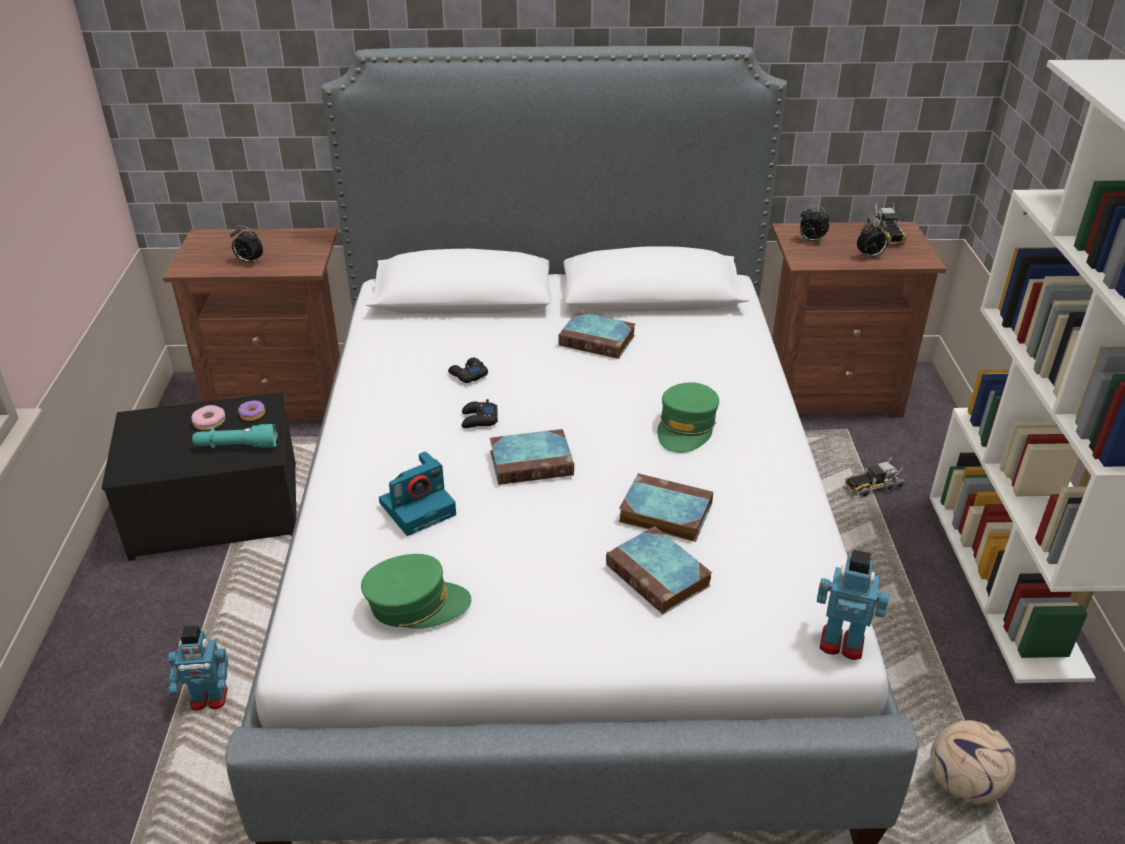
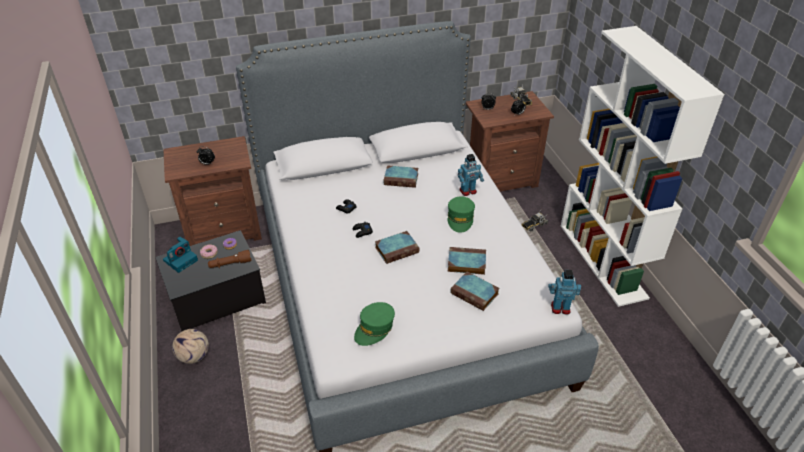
camera: 15 degrees left, 5 degrees up
toy robot [168,626,228,710] -> toy robot moved to [458,154,484,196]
turquoise flashlight [192,424,277,448] -> brown flashlight [208,250,251,268]
green cap [361,554,471,629] -> green cap turned 150 degrees clockwise [354,302,395,346]
camera [379,451,456,536] -> camera moved to [163,236,198,273]
football [930,720,1016,804] -> football moved to [172,329,209,364]

